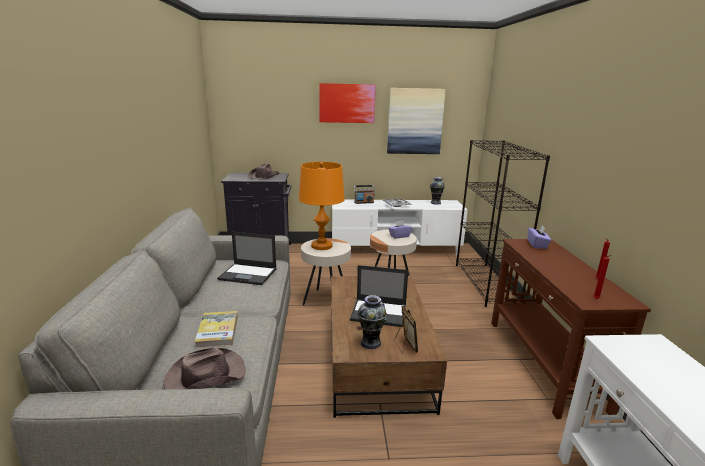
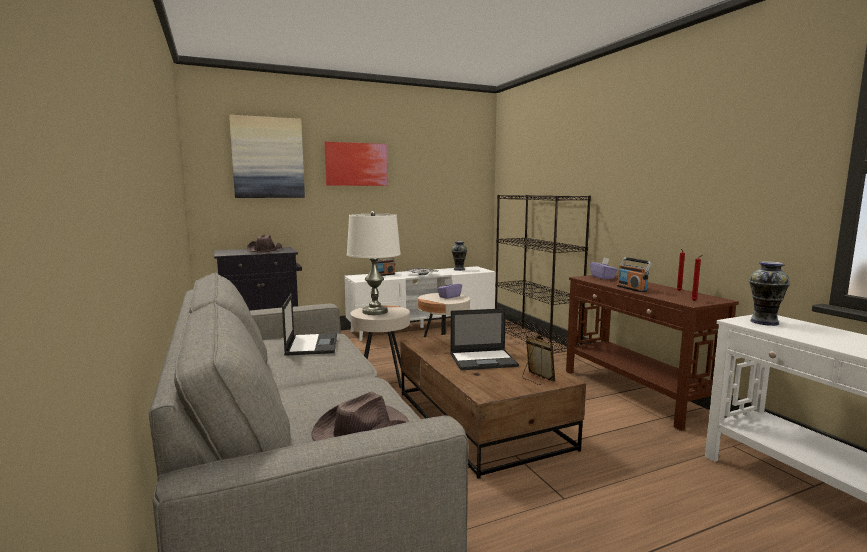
camera: 20 degrees left, 10 degrees down
book [194,311,238,348] -> none
laptop [217,232,277,285] -> laptop turned 90 degrees counterclockwise [282,293,337,356]
orange table lamp [299,162,345,250] -> white table lamp [347,211,401,315]
vase [357,295,386,349] -> vase moved to [749,261,790,326]
picture [387,88,446,154] -> picture moved to [229,115,305,198]
none -> radio [617,257,652,292]

